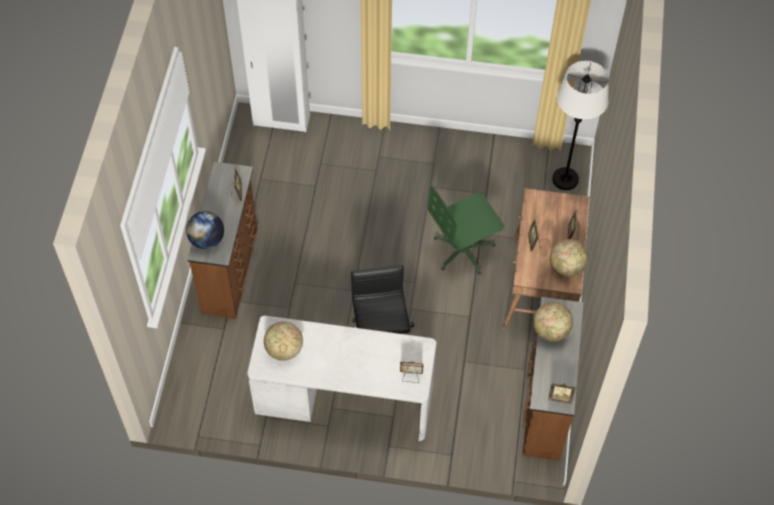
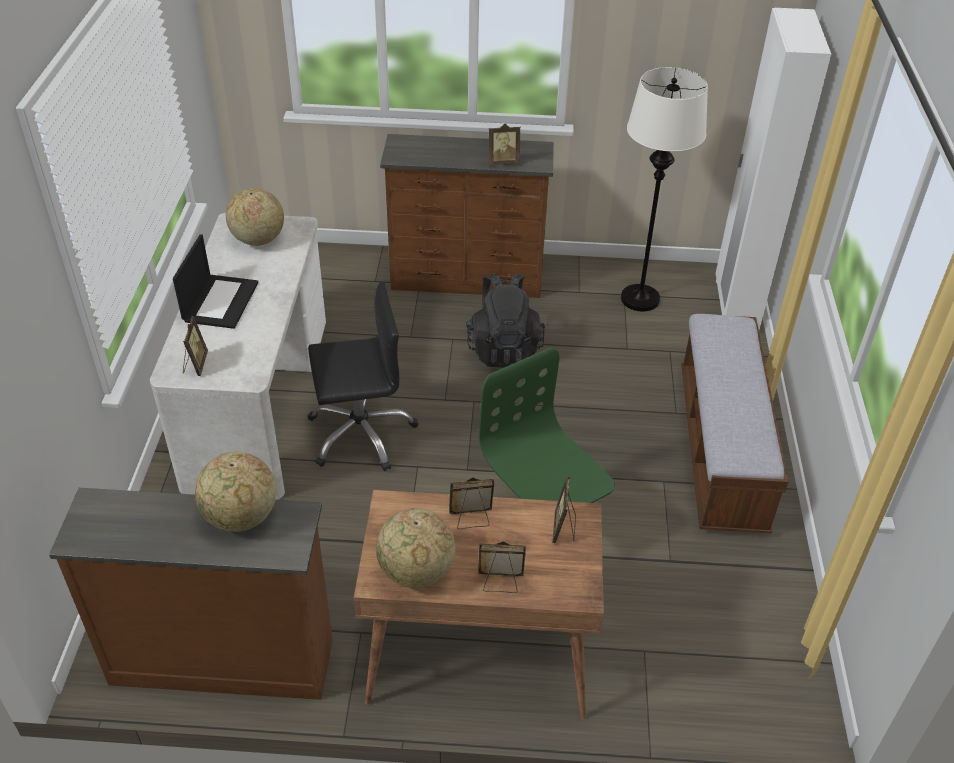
camera: 85 degrees right, 15 degrees down
globe [186,211,224,249] -> none
picture frame [548,383,576,404] -> picture frame moved to [552,476,576,543]
white floor lamp [552,61,609,190] -> white floor lamp moved to [621,67,708,311]
none -> laptop [173,234,258,329]
none -> black backpack [466,274,545,368]
none -> bench [681,314,788,534]

